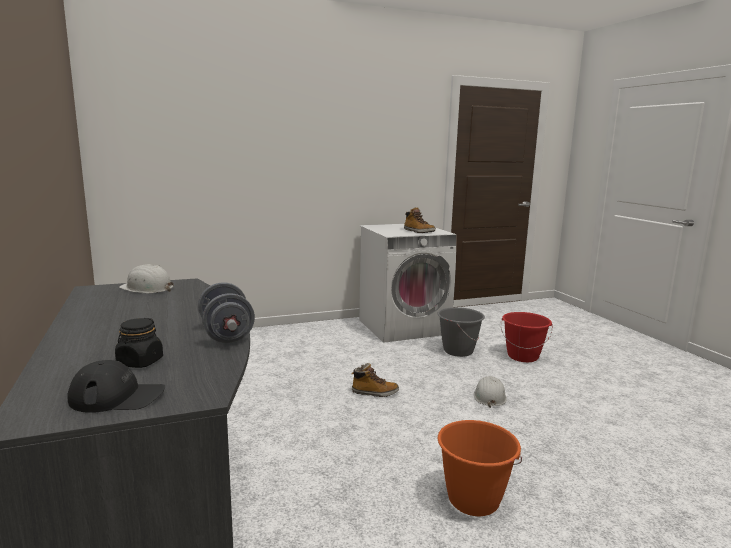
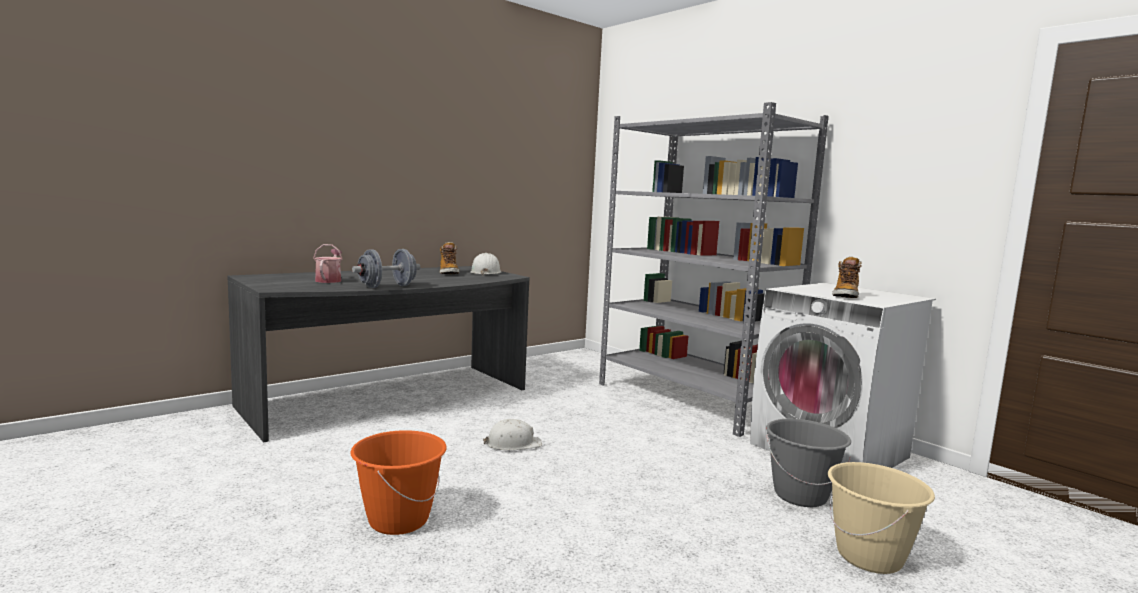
camera: 70 degrees right, 5 degrees down
black cap [67,360,165,413] -> none
black jar [115,318,163,368] -> watering can [313,244,342,283]
boot [351,363,399,397] -> boot moved to [440,242,459,274]
white hard hat [474,376,507,408] -> white hard hat moved to [483,419,542,450]
red bucket [501,312,553,362] -> beige bucket [828,462,935,574]
none -> grey bookcase [599,102,829,437]

